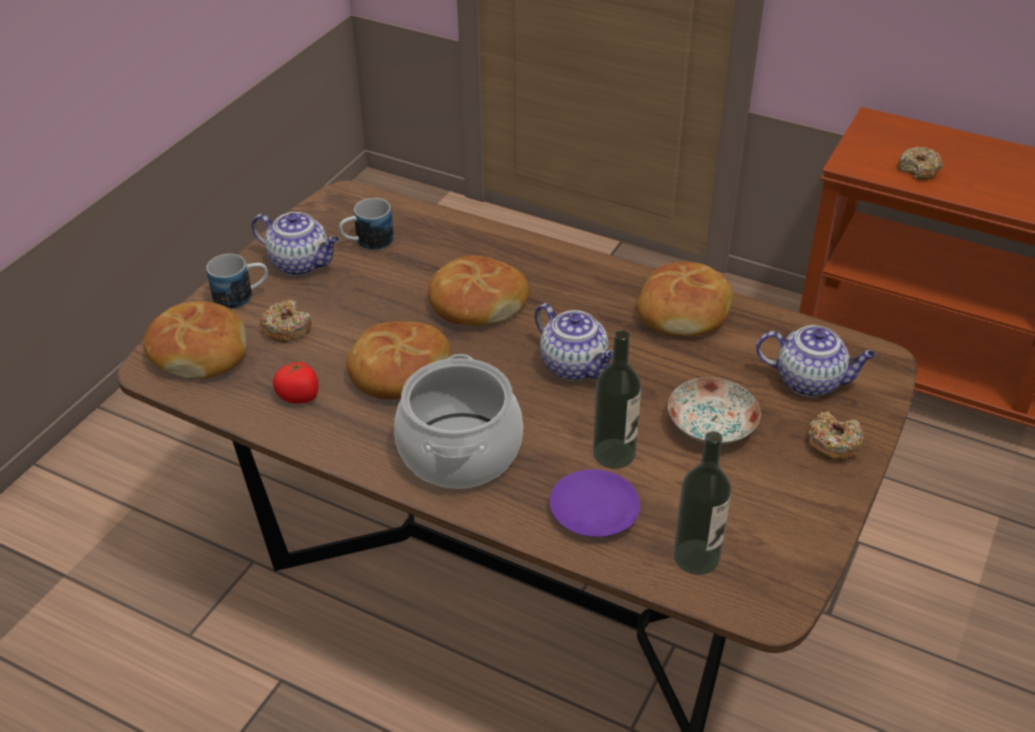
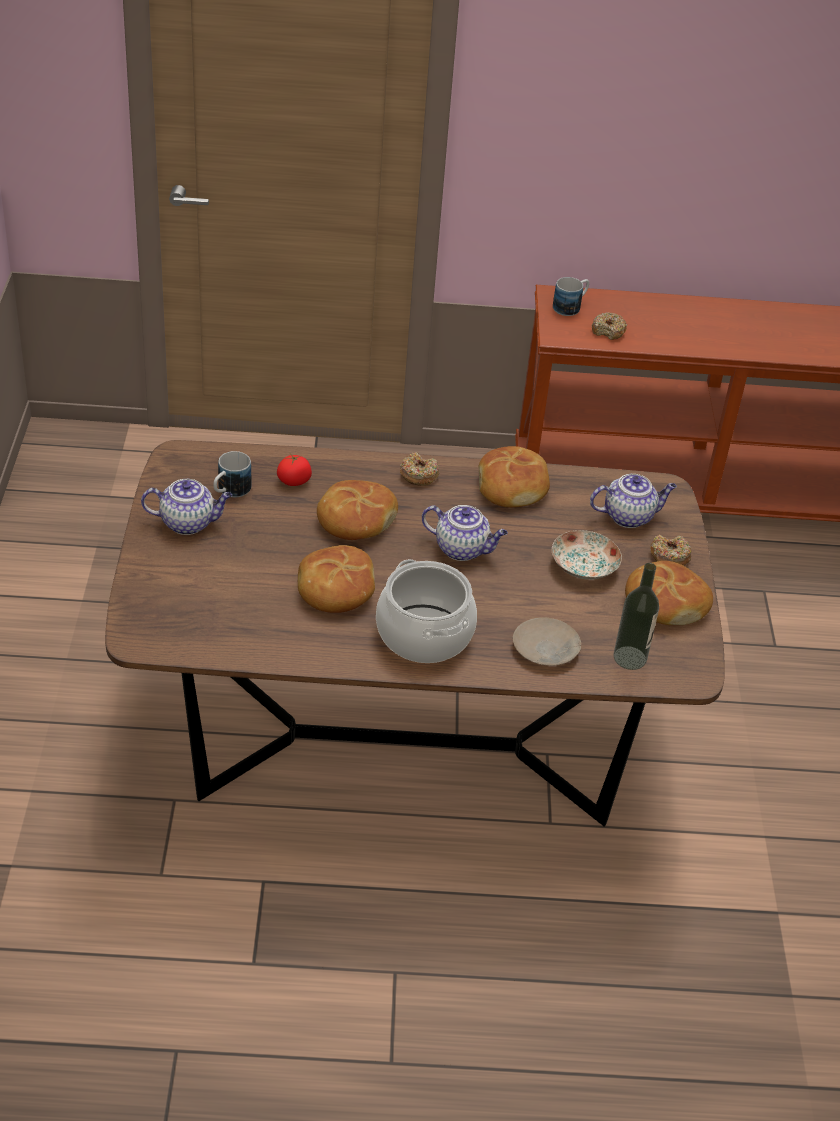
camera: 30 degrees left, 0 degrees up
bread [144,301,247,379] -> bread moved to [625,561,713,625]
mug [206,254,268,309] -> mug moved to [553,277,589,316]
donut [260,300,312,343] -> donut moved to [400,452,439,486]
tomato [273,359,319,404] -> tomato moved to [277,454,312,486]
purple plate [550,469,640,537] -> beige plate [513,617,581,666]
bottle [593,330,641,469] -> none

